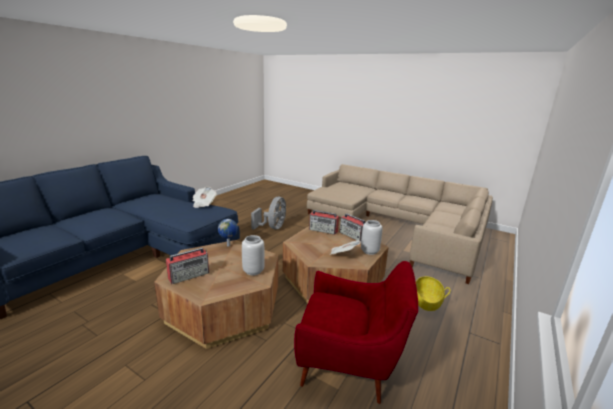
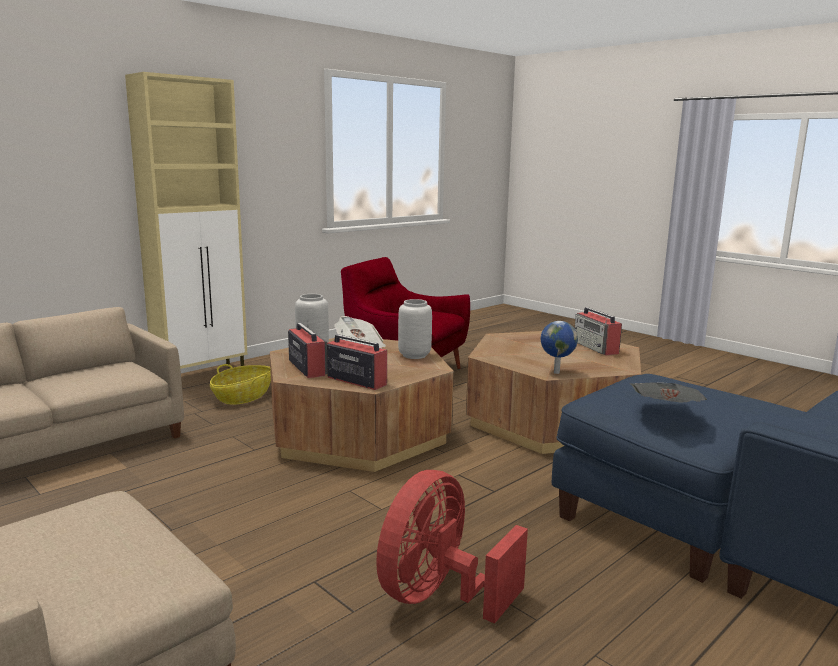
camera: 165 degrees left, 5 degrees down
radio [166,248,209,284] -> radio turned 90 degrees counterclockwise [574,307,622,355]
grey vase [242,235,265,276] -> grey vase moved to [398,299,432,359]
grey fan [251,197,286,230] -> red fan [376,470,528,624]
none -> beige cabinet [125,72,247,369]

